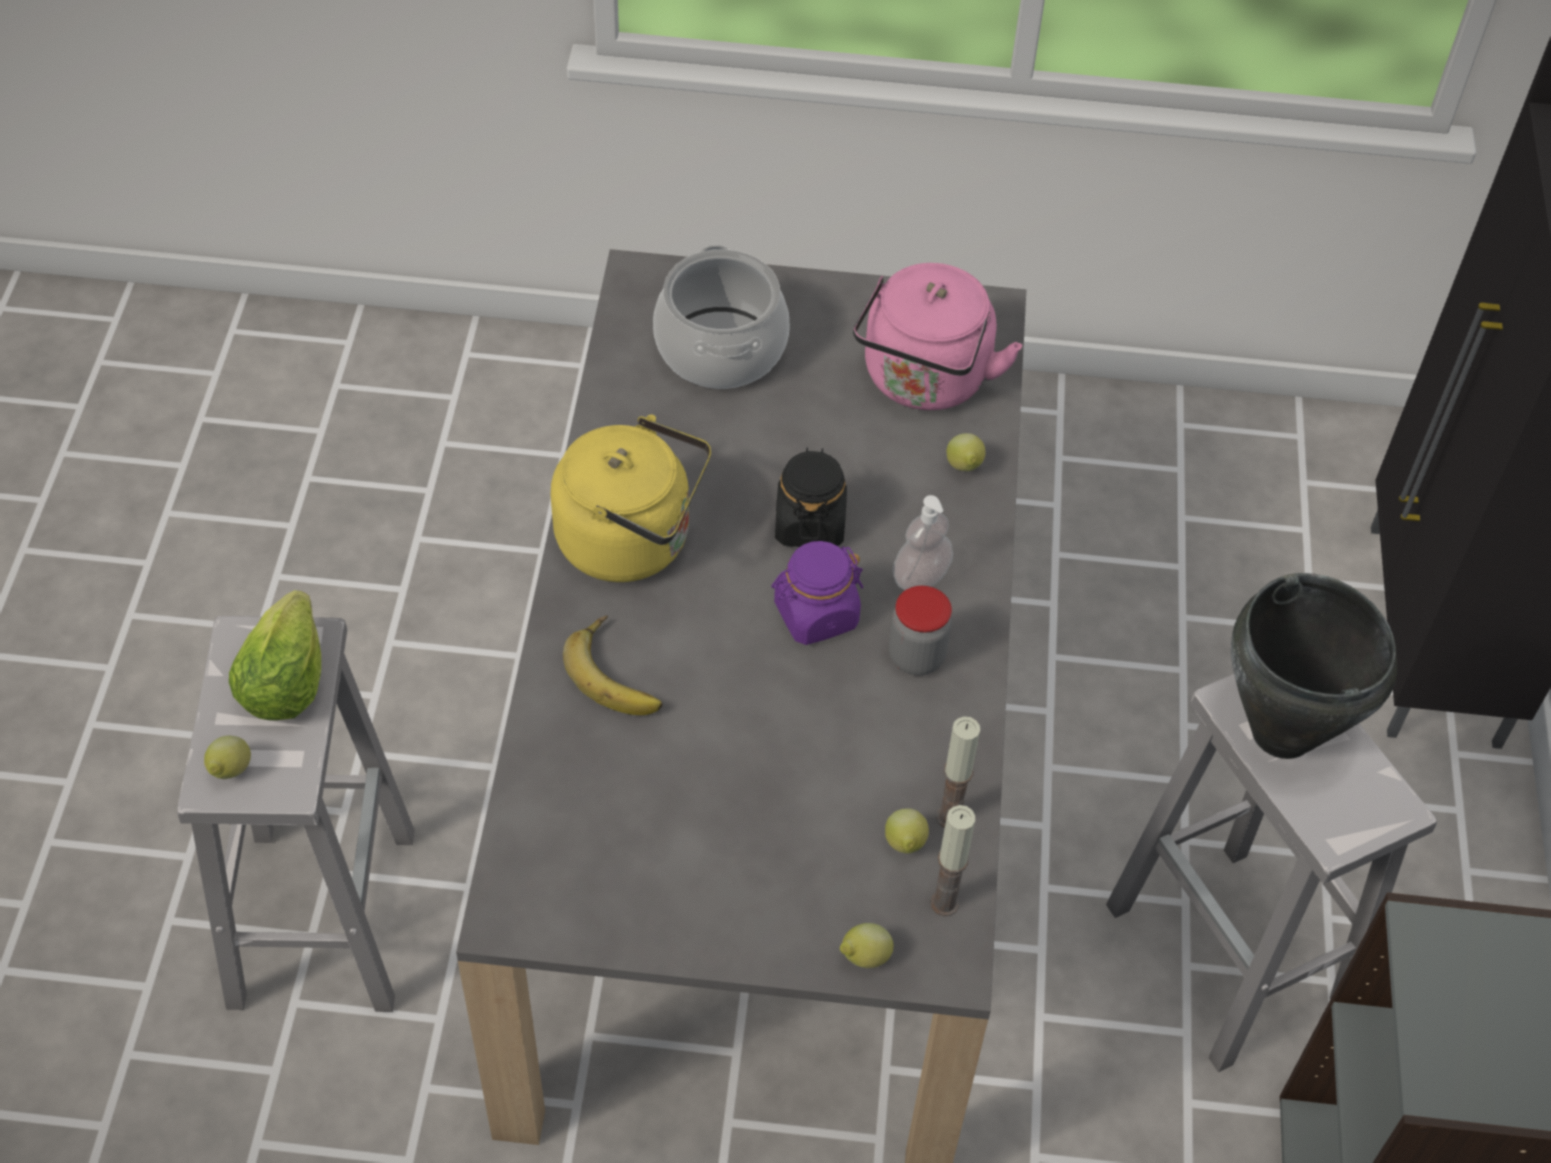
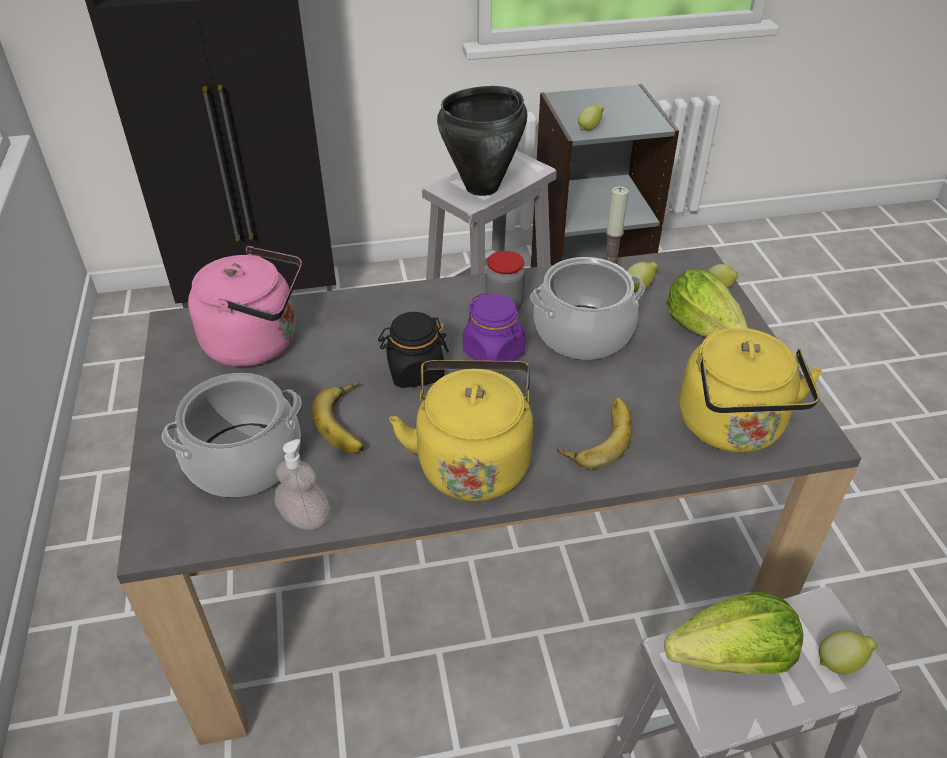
camera: 105 degrees left, 10 degrees down
soap dispenser [892,495,953,590] -> soap dispenser moved to [275,439,330,530]
candle [930,805,975,916] -> none
lemon [946,433,986,471] -> lemon moved to [578,105,604,131]
none -> banana [311,383,364,453]
none -> cooking pot [530,257,645,360]
none -> lettuce [667,269,748,337]
none -> yellow kettle [679,328,823,453]

